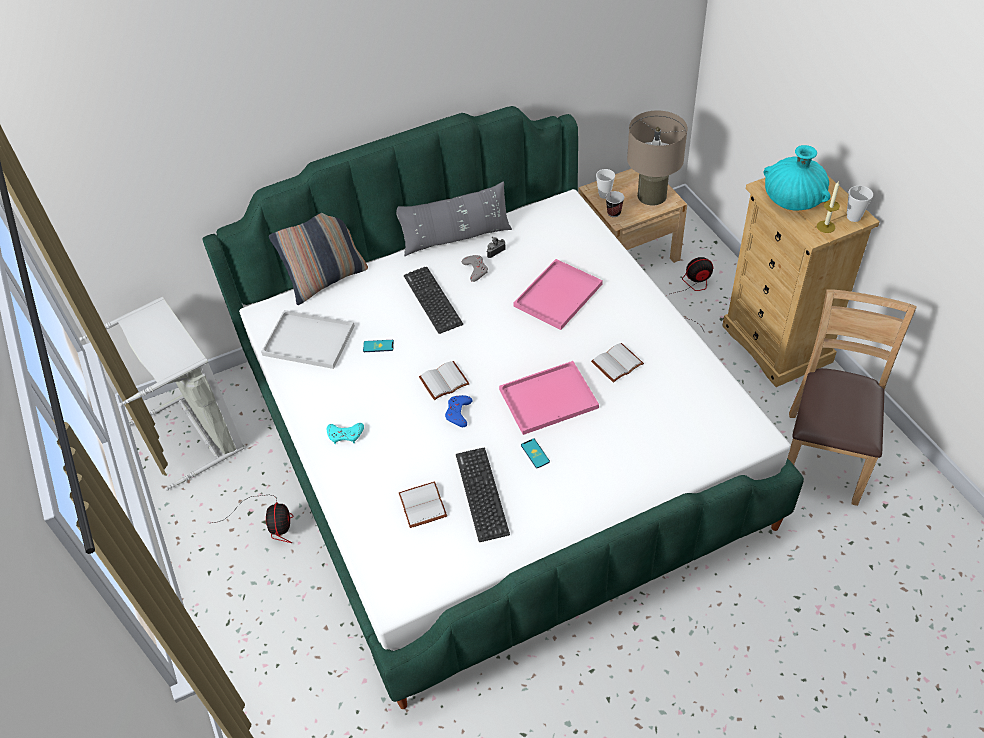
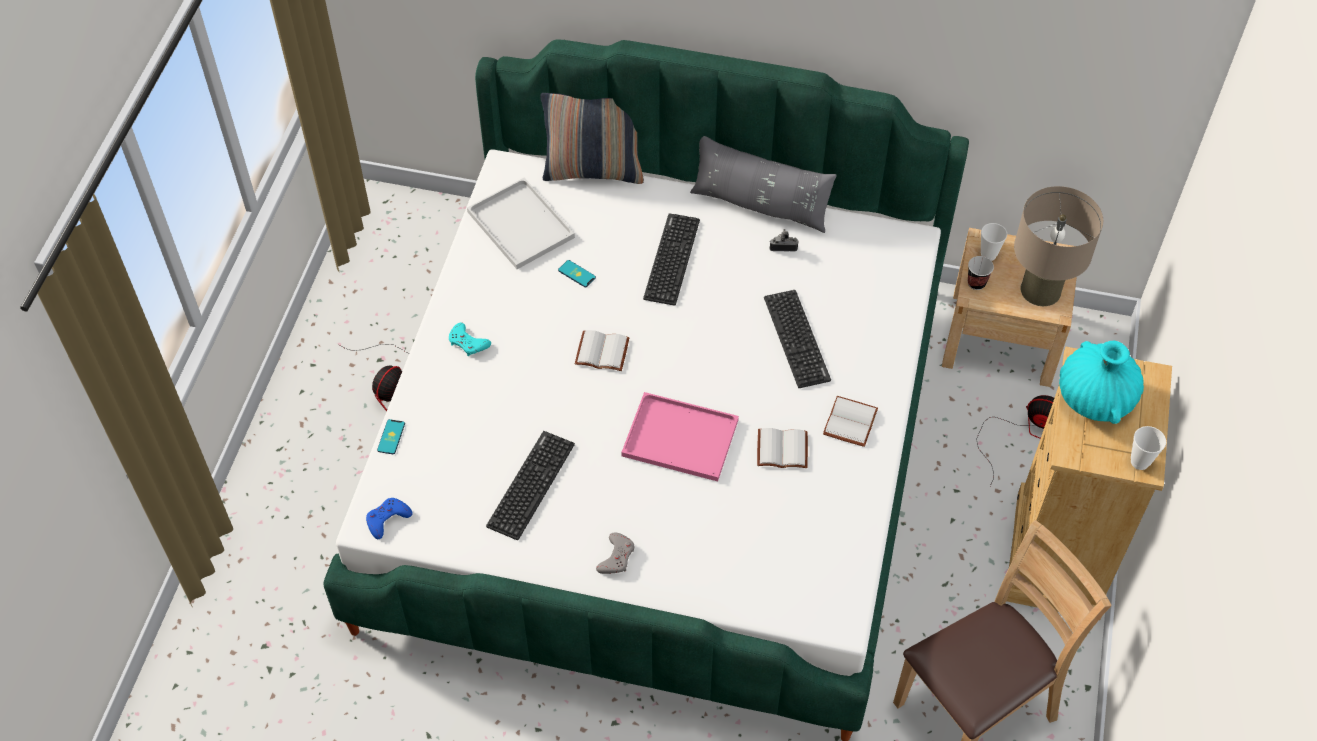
camera: 35 degrees right, 5 degrees up
grey laundry basket [79,297,244,490] -> none
white book [399,482,447,528] -> white book moved to [823,396,878,447]
blue game controller [445,395,472,427] -> blue game controller moved to [366,498,413,539]
grey game controller [462,255,488,282] -> grey game controller moved to [596,532,634,574]
pink tray [513,259,603,330] -> keyboard [764,290,831,388]
phone [521,438,550,468] -> phone moved to [377,419,405,454]
candle [817,181,840,233] -> none

